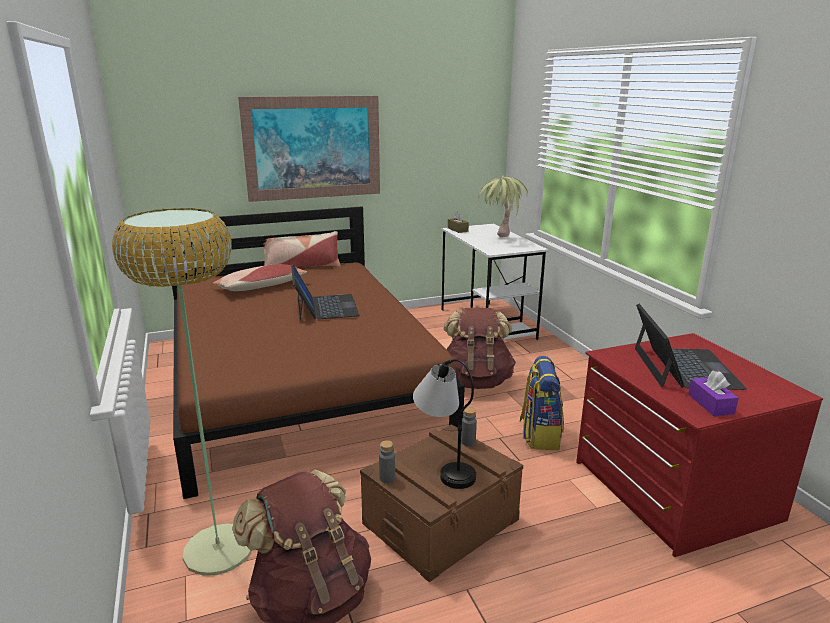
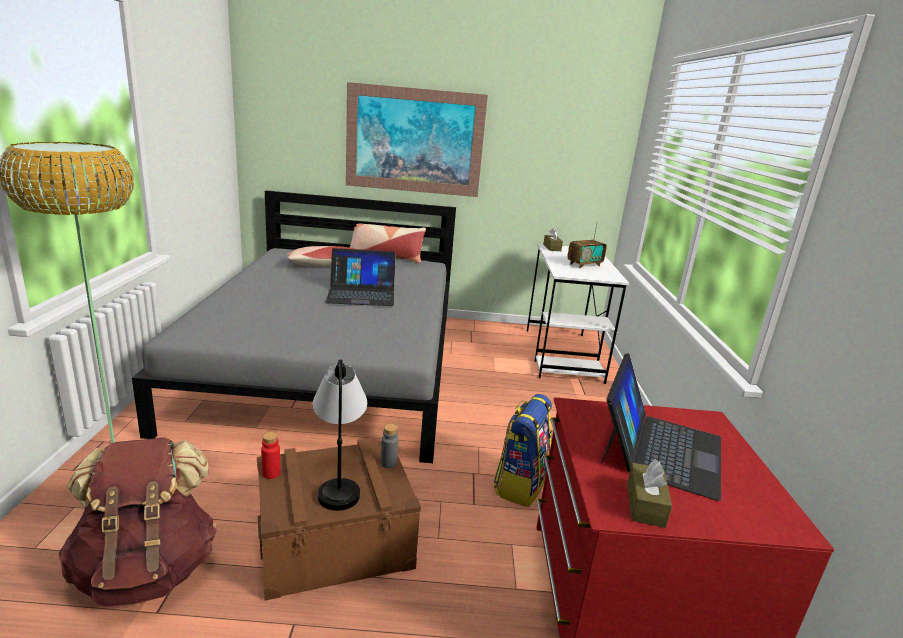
camera: 20 degrees right, 0 degrees up
brown bed [164,206,465,499] -> grey bed [132,190,456,463]
laptop [291,264,359,321] -> laptop turned 75 degrees clockwise [325,248,396,306]
grey bottle [379,440,395,483] -> red bottle [261,432,281,479]
brown backpack [444,308,516,389] -> none
potted plant [478,176,528,237] -> radio [568,222,607,268]
purple tissue box [688,370,739,416] -> brown tissue box [627,459,672,528]

